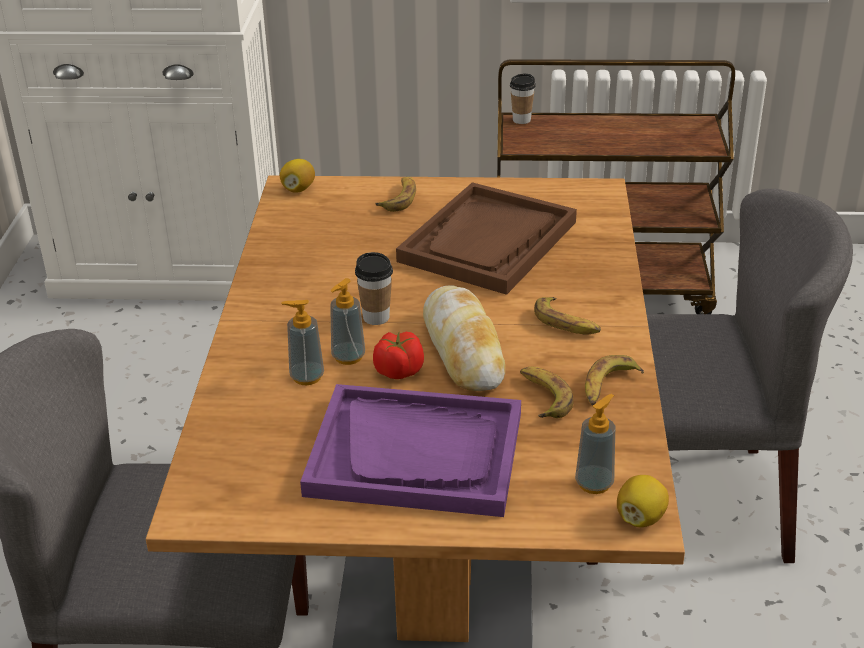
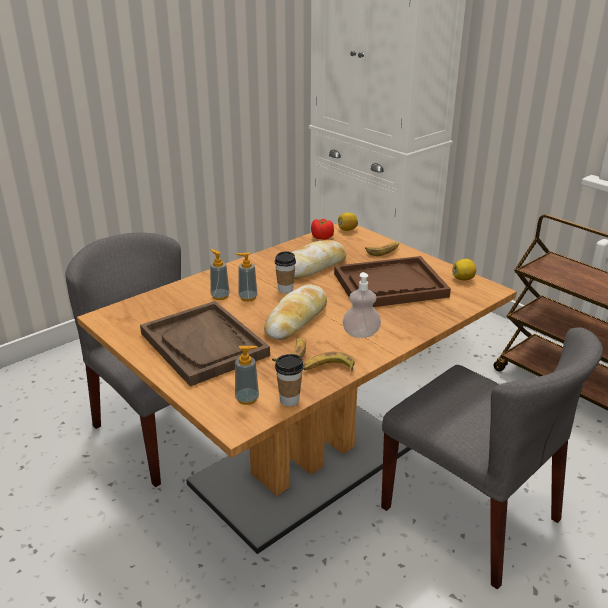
camera: 45 degrees right, 5 degrees down
purple tray [300,384,521,517] -> brown tray [140,301,270,386]
tomato [373,332,424,379] -> tomato moved to [311,219,334,240]
cup [510,74,536,124] -> cup moved to [275,354,303,407]
banana [534,297,601,335] -> soap dispenser [343,272,381,338]
lemon [617,475,669,527] -> lemon moved to [452,259,476,280]
none -> bread [292,240,346,279]

